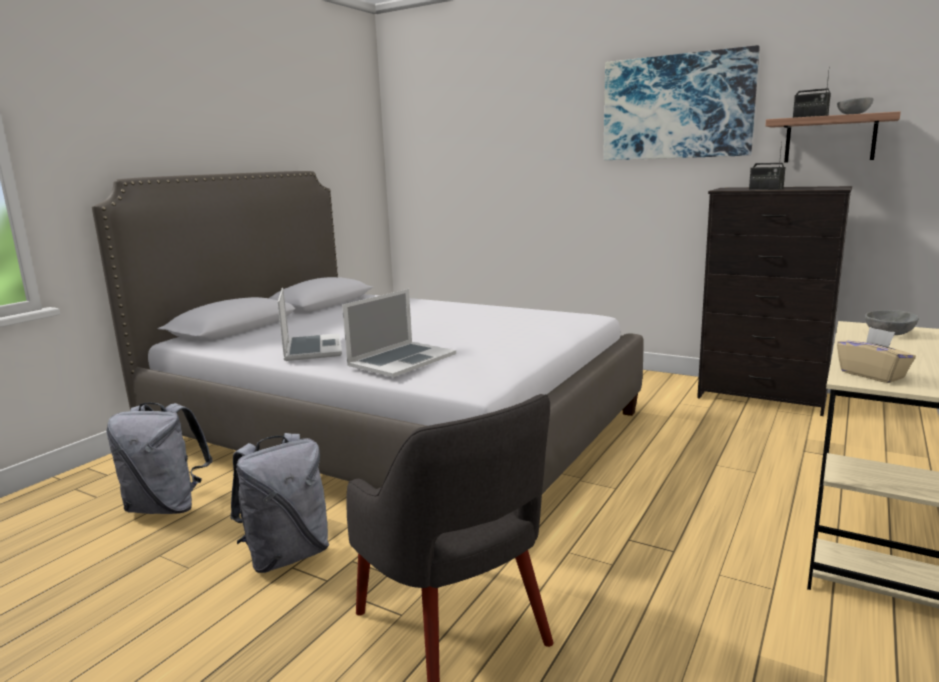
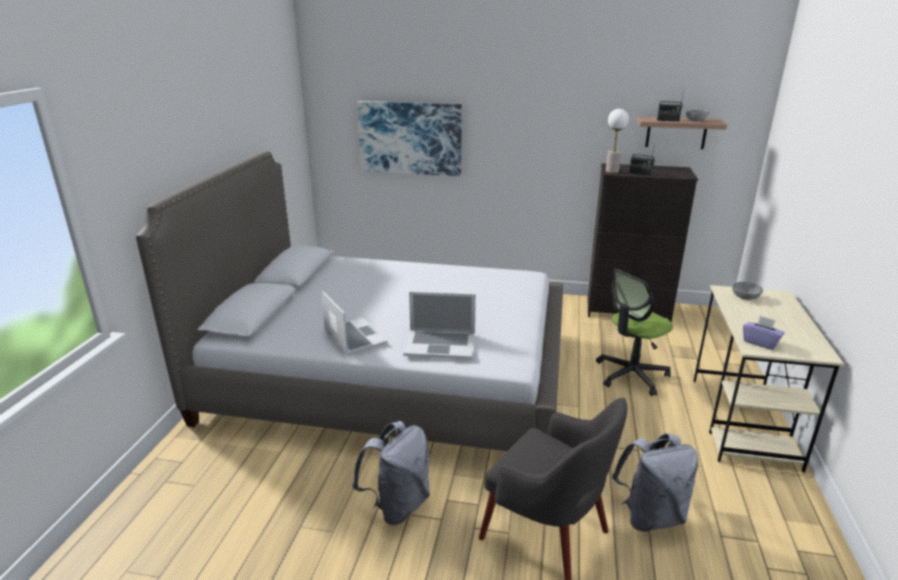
camera: 20 degrees left, 10 degrees up
grey backpack [106,403,213,514] -> grey backpack moved to [612,433,698,532]
laptop [342,289,456,377] -> laptop turned 75 degrees clockwise [403,292,476,359]
picture [603,45,760,160] -> picture moved to [357,101,462,176]
beige tissue box [837,327,916,383] -> purple tissue box [743,316,785,350]
none -> office chair [596,269,673,396]
none -> table lamp [606,109,629,173]

